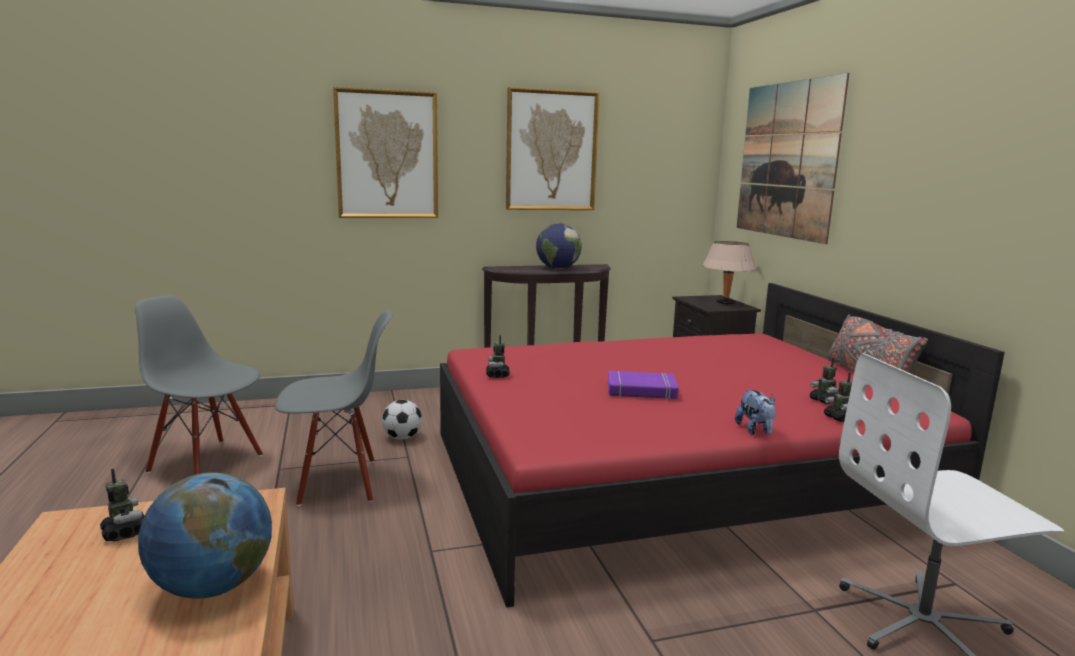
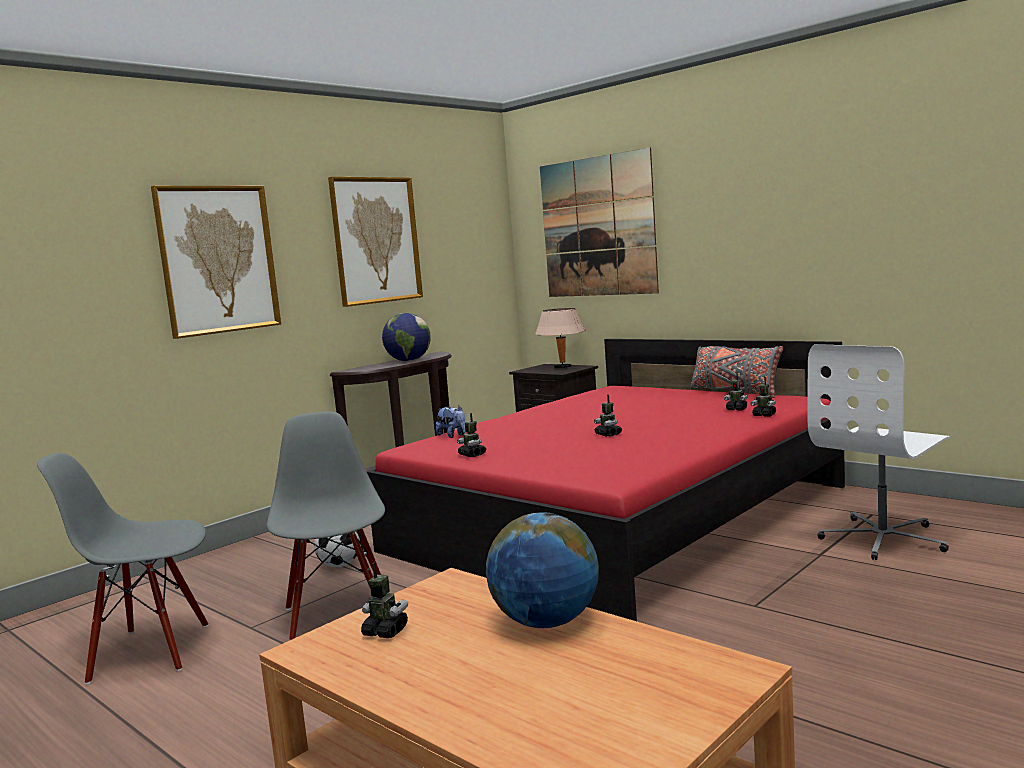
camera: 30 degrees left, 5 degrees down
grey chair [275,311,393,506] -> grey chair turned 60 degrees counterclockwise [267,411,385,640]
purple book [608,371,679,399] -> toy robot [594,394,622,437]
plush toy [735,389,776,435] -> plush toy moved to [436,406,466,438]

